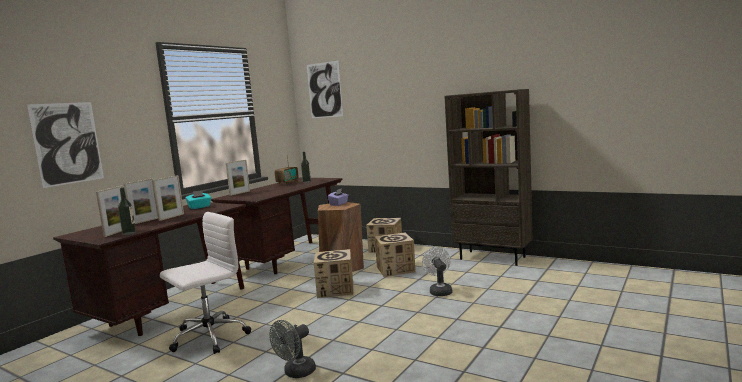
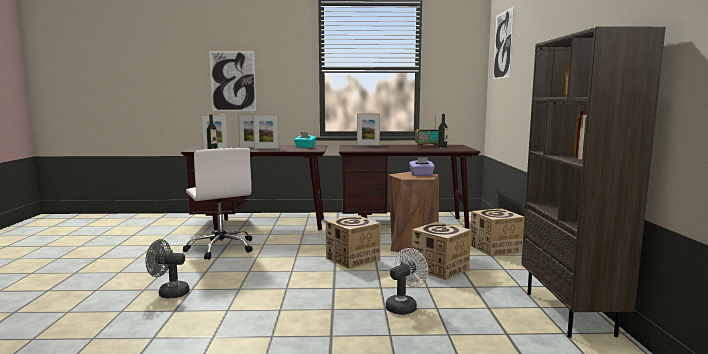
camera: 55 degrees right, 0 degrees up
white office chair [160,212,251,354] -> white office chair turned 45 degrees clockwise [182,147,253,260]

